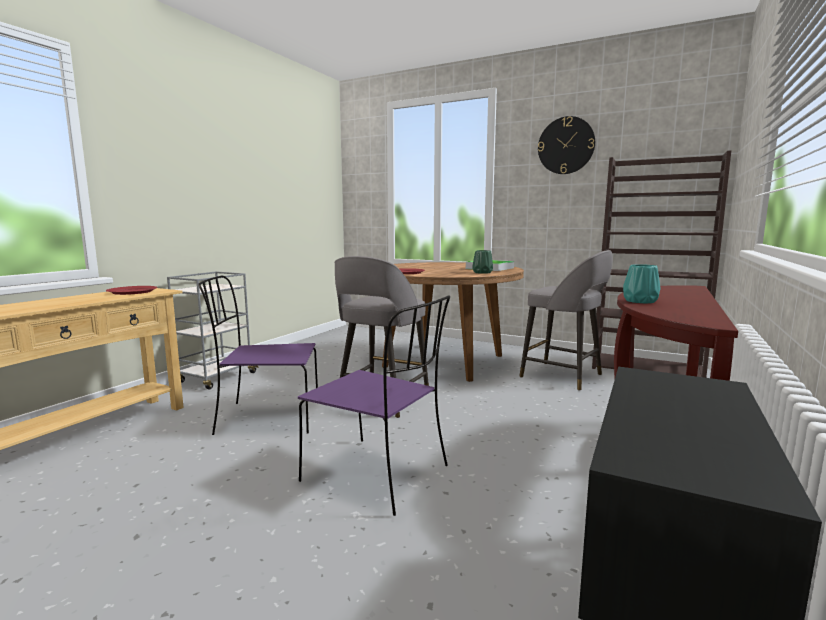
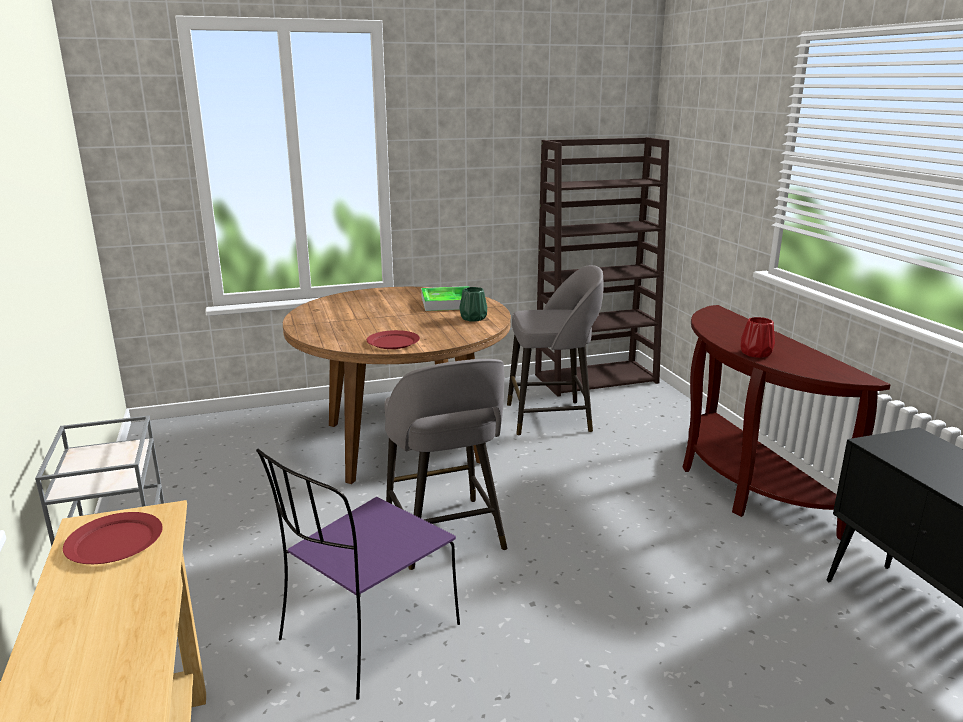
camera: 45 degrees left, 10 degrees up
purple chair [298,296,450,516] -> none
wall clock [538,116,595,174] -> none
turquoise vase [623,264,661,304] -> red vase [740,317,775,358]

